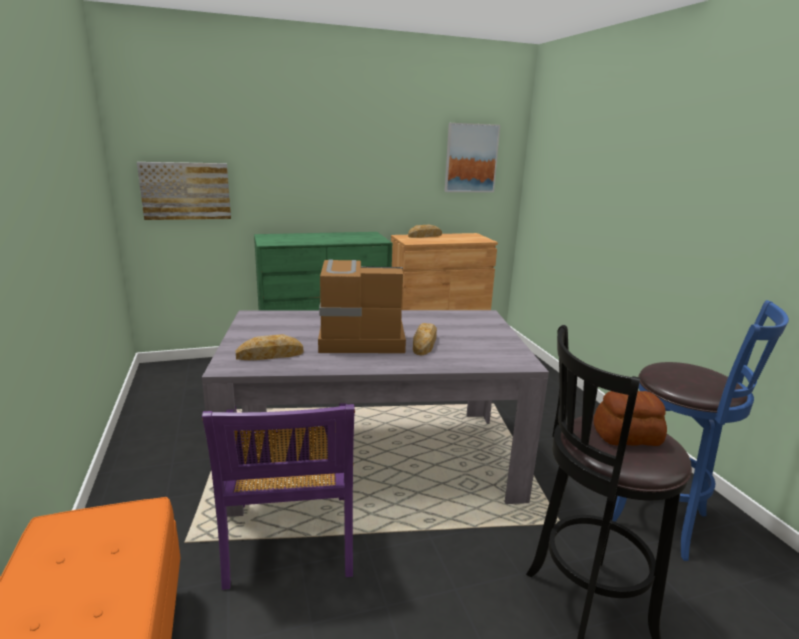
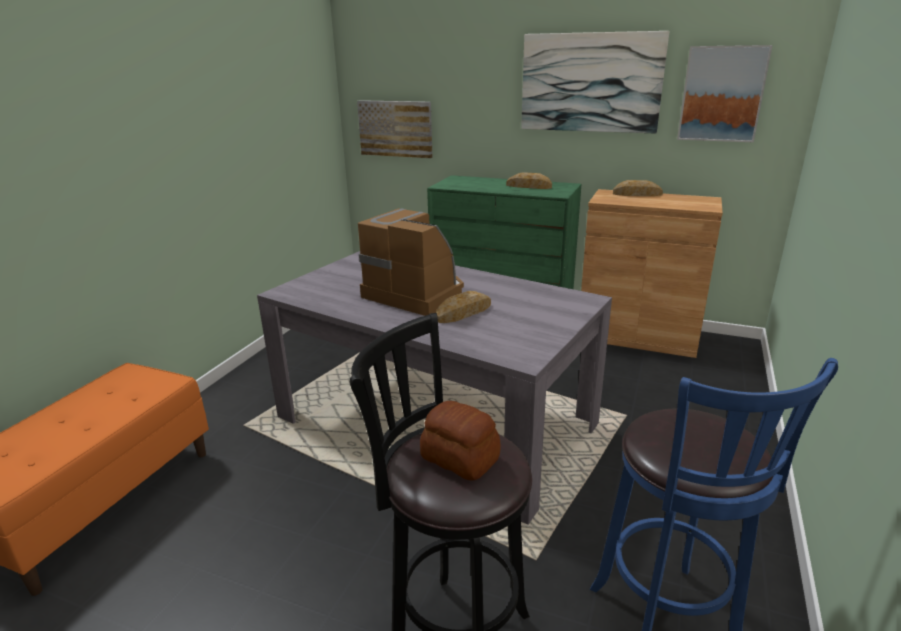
camera: 40 degrees right, 5 degrees up
purple chair [202,403,355,590] -> none
bread [236,334,303,360] -> bread moved to [506,172,552,189]
none -> picture [521,31,670,134]

